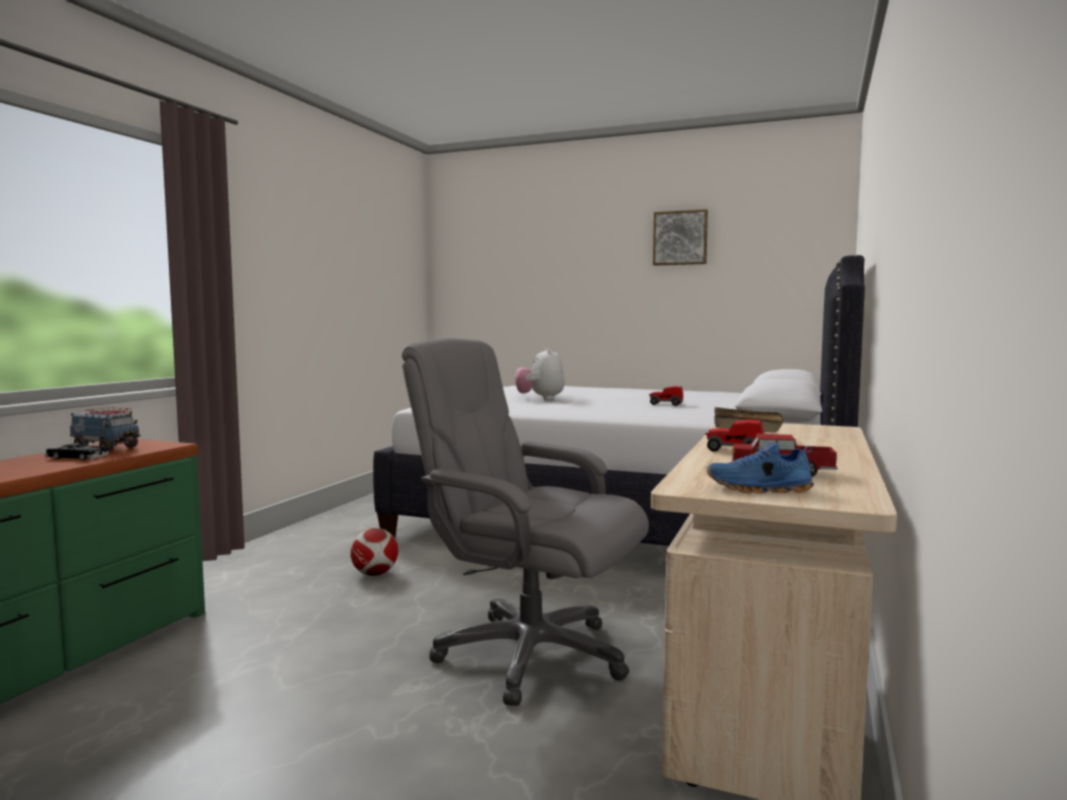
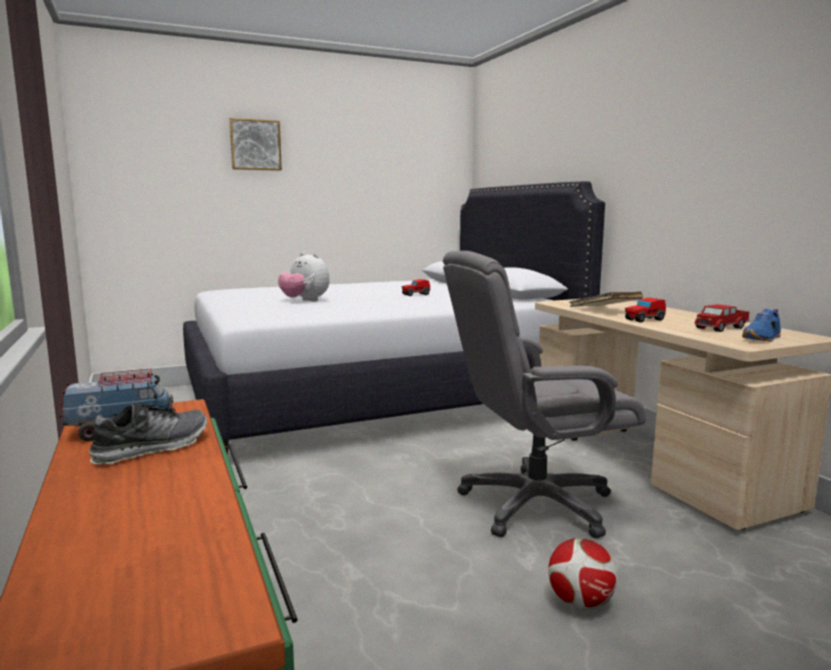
camera: 45 degrees left, 5 degrees up
black toy car [44,443,109,460] -> shoe [89,403,207,465]
football [350,528,398,576] -> football moved to [548,538,617,610]
picture [653,209,708,266] -> picture moved to [229,118,282,171]

